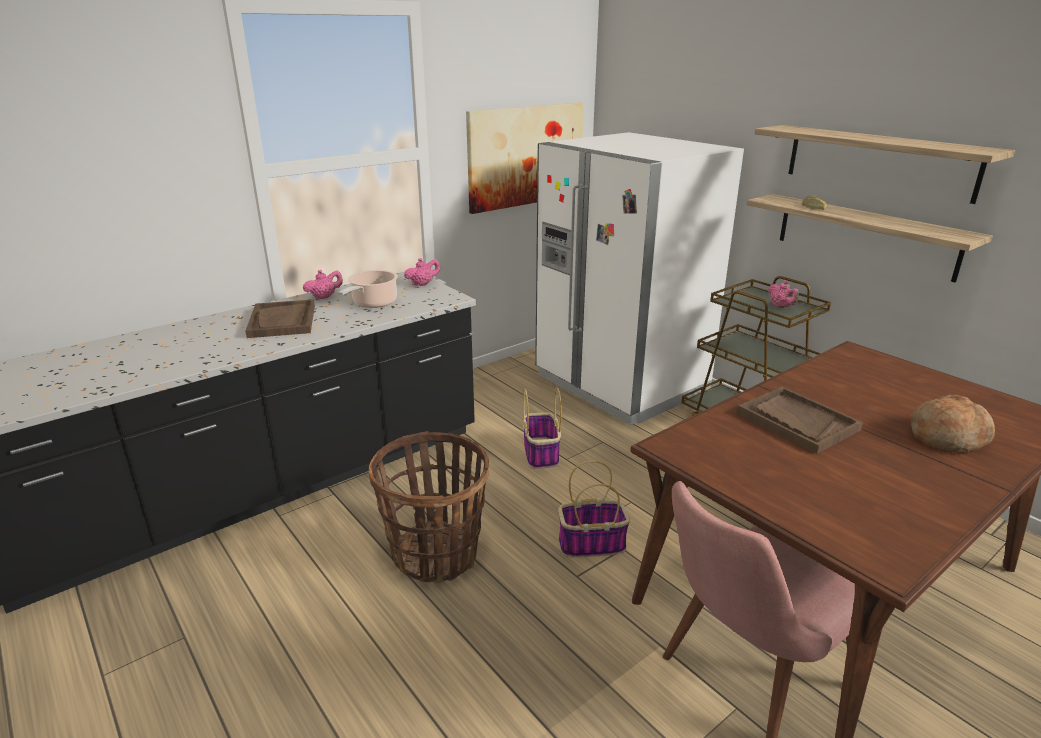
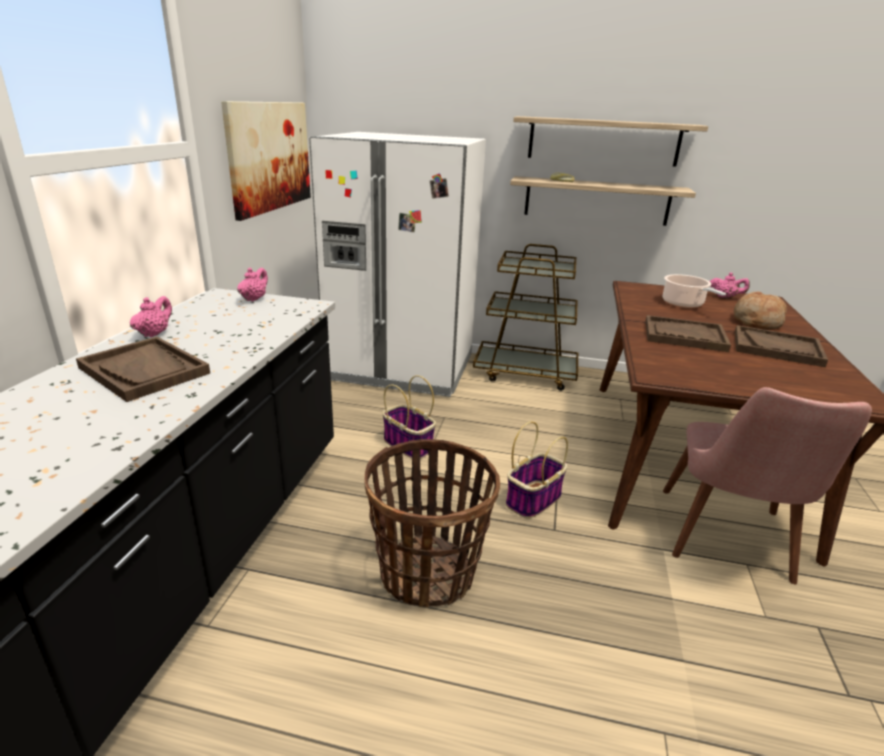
camera: 40 degrees left, 0 degrees up
cooking pot [339,270,398,308] -> cooking pot moved to [663,274,726,308]
pink teapot [768,280,799,308] -> pink teapot moved to [710,273,750,298]
none -> brown tray [735,325,828,367]

